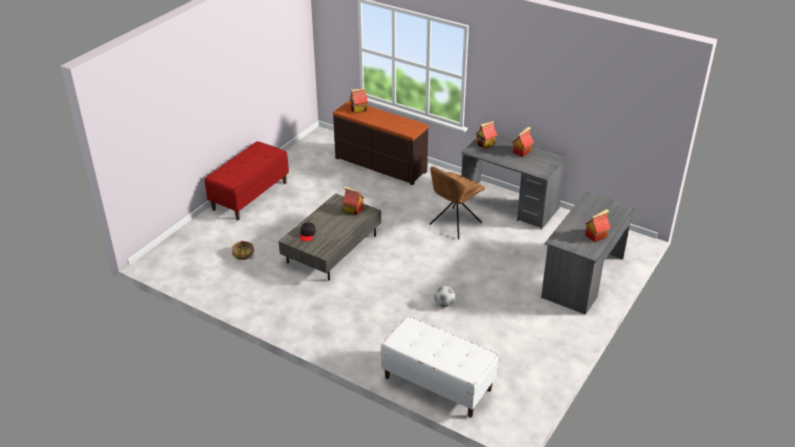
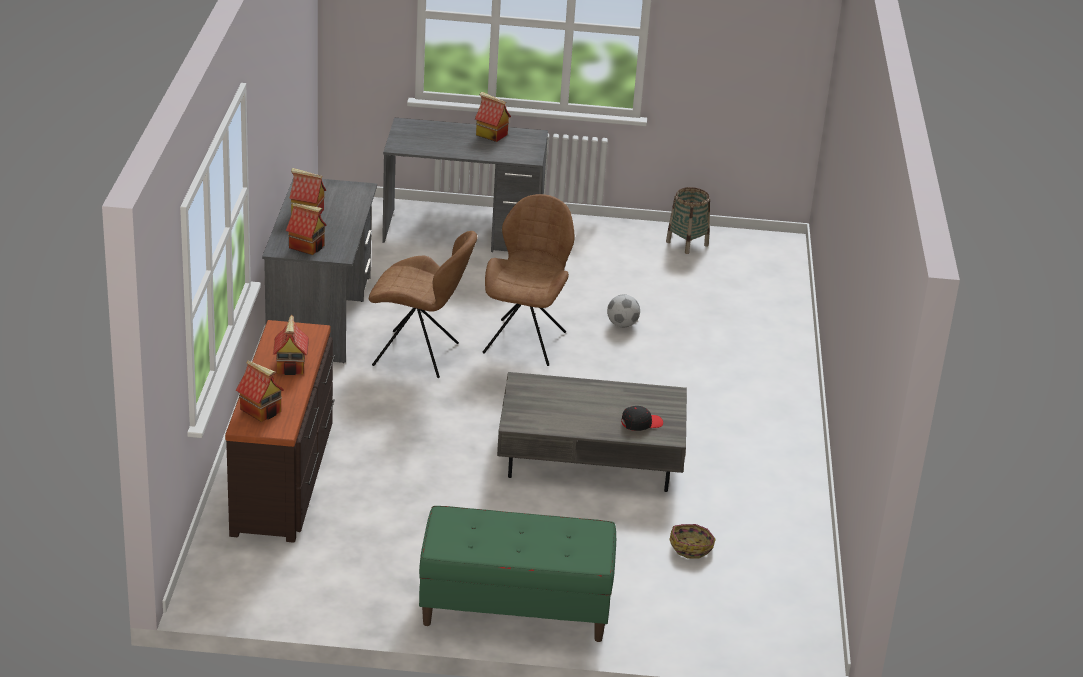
camera: 120 degrees left, 5 degrees down
red bench [205,141,289,220] -> green bench [419,506,616,642]
toy house [343,186,364,215] -> toy house moved to [273,315,309,375]
white bench [381,316,498,418] -> none
none -> brown chair [482,194,575,366]
none -> basket [666,187,710,254]

